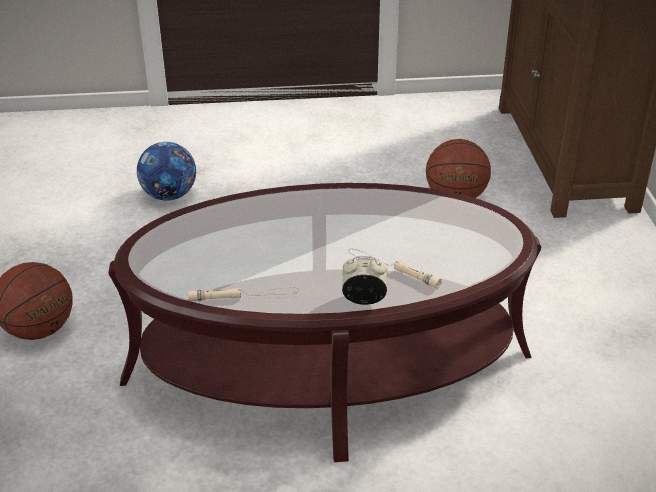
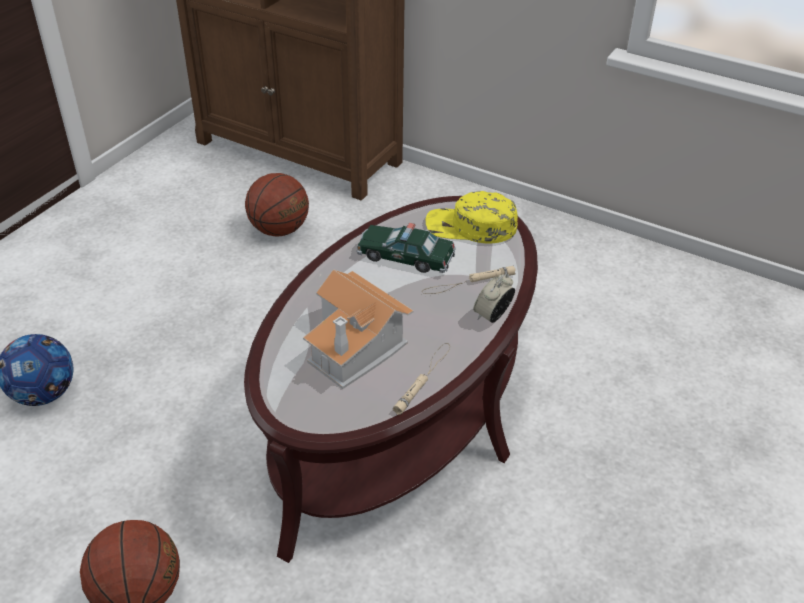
camera: 55 degrees left, 5 degrees up
none -> toy house [303,269,414,389]
none -> toy car [357,223,456,273]
none -> yellow cap [426,191,518,243]

